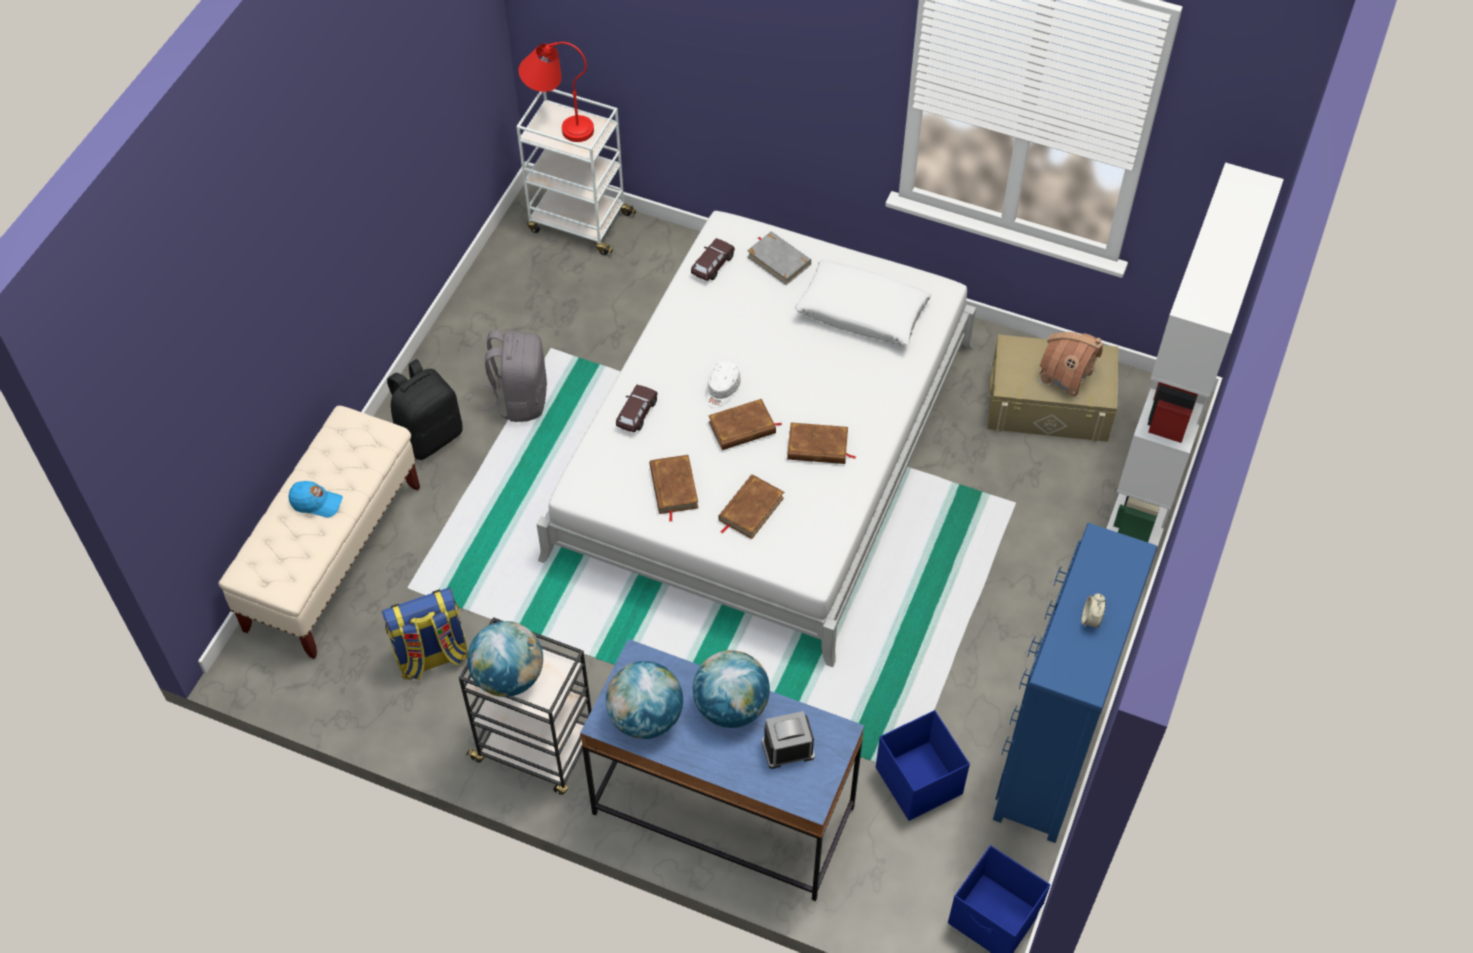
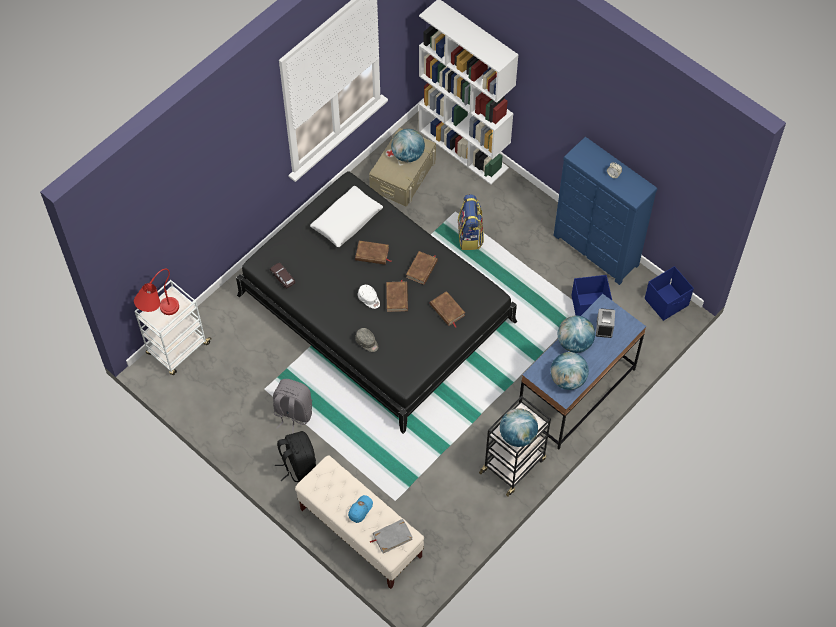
camera: 70 degrees left, 5 degrees up
backpack [381,588,468,680] -> backpack moved to [458,194,484,250]
white bed [537,211,976,667] -> black bed [236,171,517,434]
brown toy car [616,385,658,433] -> grey cap [355,328,378,352]
brown book [650,455,698,522] -> brown book moved to [355,241,391,265]
grey book [747,231,811,285] -> grey book moved to [370,519,413,553]
toy house [1038,332,1103,398] -> globe [391,129,425,162]

